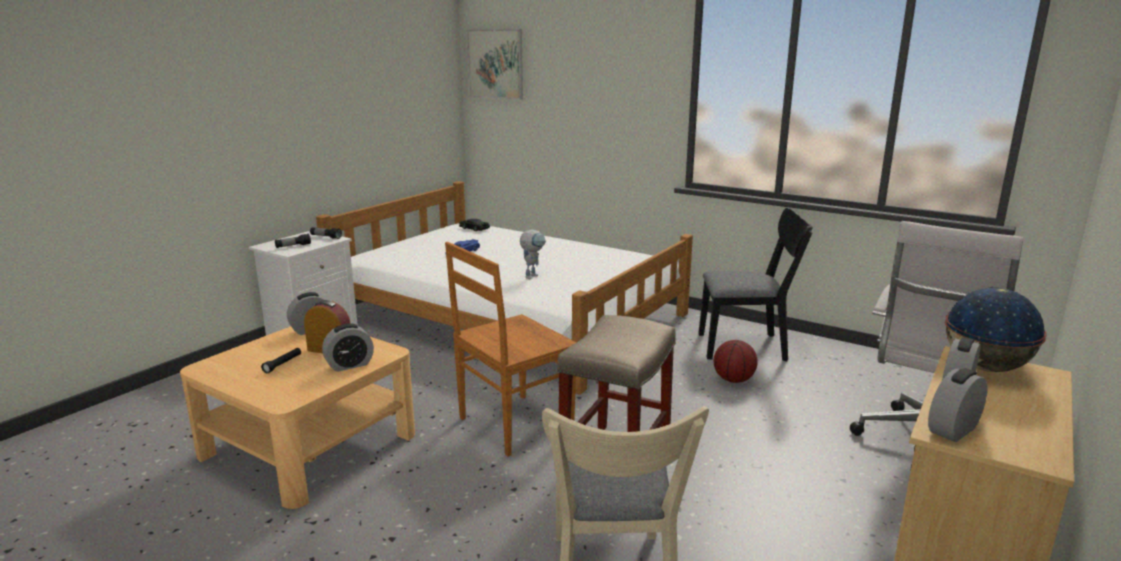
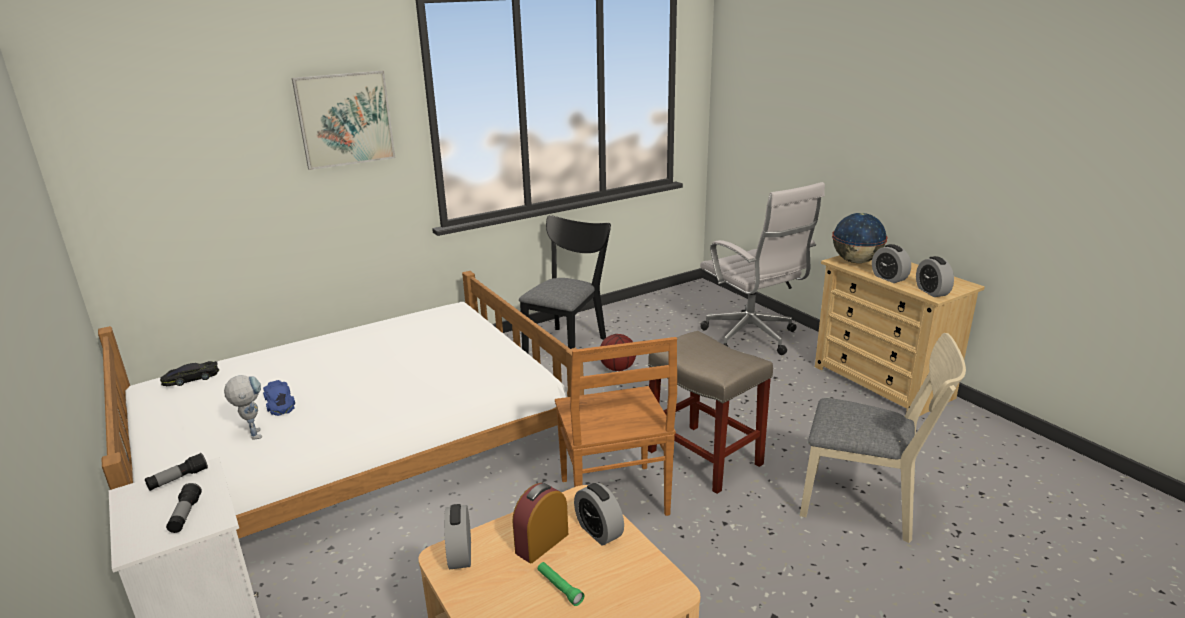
camera: 65 degrees left, 5 degrees up
black flashlight [261,348,301,373] -> green flashlight [538,562,584,606]
alarm clock [322,323,374,372] -> alarm clock turned 150 degrees clockwise [574,483,624,546]
picture [467,29,523,100] -> picture moved to [292,71,395,170]
toy robot [520,229,546,279] -> toy robot moved to [224,375,262,440]

